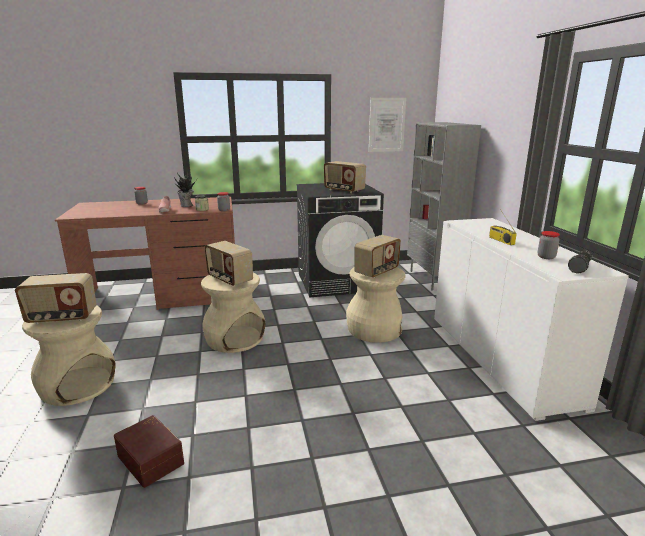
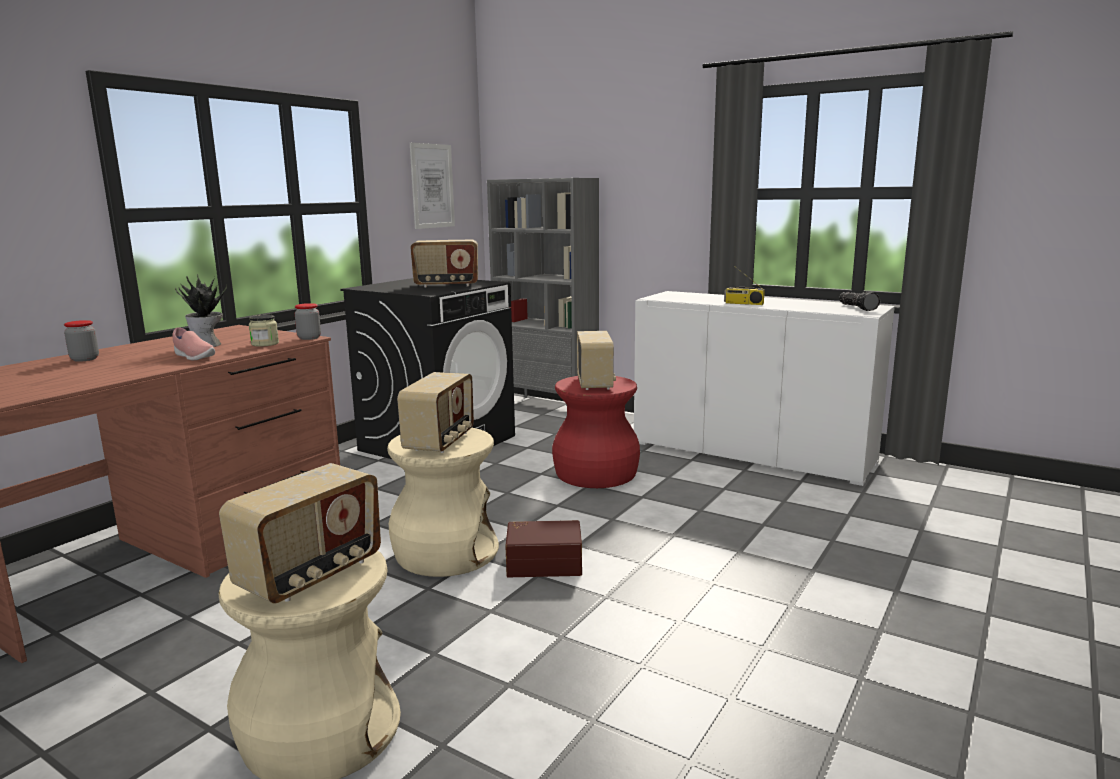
camera: 45 degrees left, 5 degrees down
brown storage box [114,415,184,488] -> brown storage box moved to [505,520,582,577]
radio [205,241,253,287] -> radio turned 75 degrees counterclockwise [397,372,474,453]
beige stool [346,267,405,343] -> red stool [552,376,640,488]
jar [538,231,560,259] -> none

